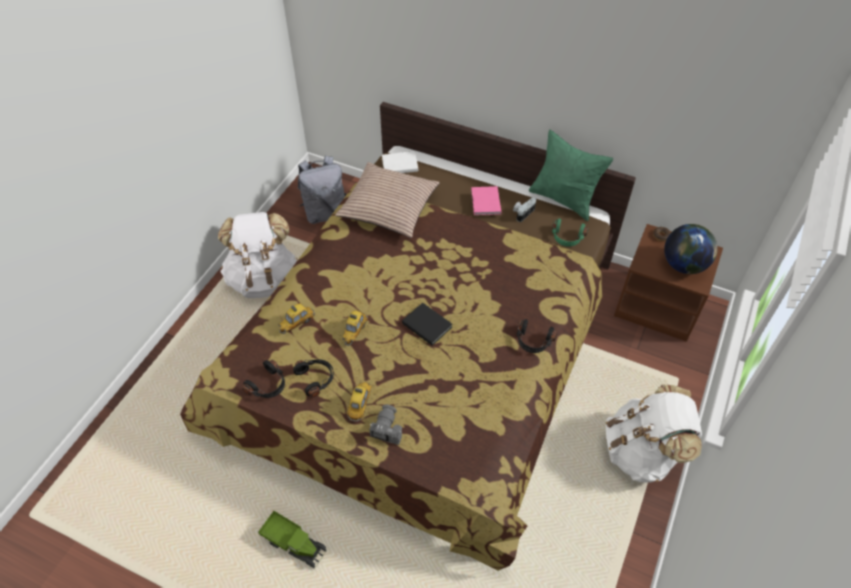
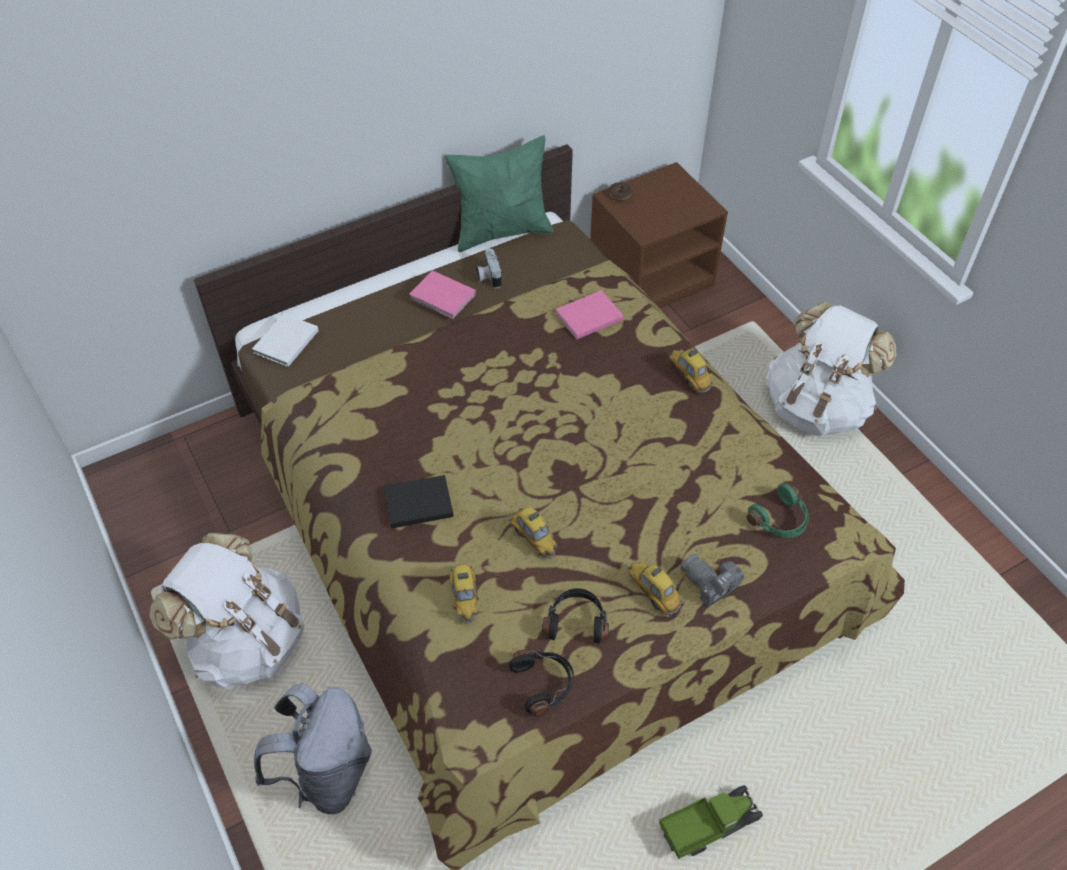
camera: 55 degrees left, 0 degrees up
grey backpack [298,156,347,224] -> grey backpack moved to [254,684,372,814]
pillow [335,162,440,238] -> none
black book [402,303,453,346] -> black book moved to [384,475,454,528]
black headphones [517,319,558,353] -> toy car [669,349,713,394]
green headphones [552,218,588,247] -> green headphones moved to [747,483,809,538]
globe [664,224,718,274] -> none
none -> pink book [555,290,623,340]

